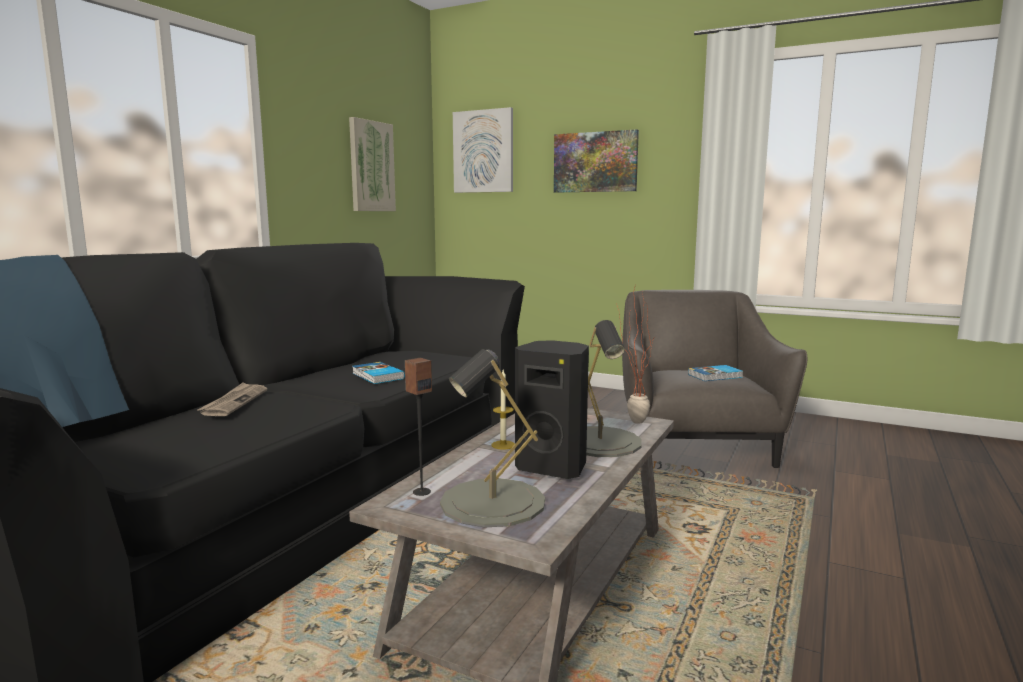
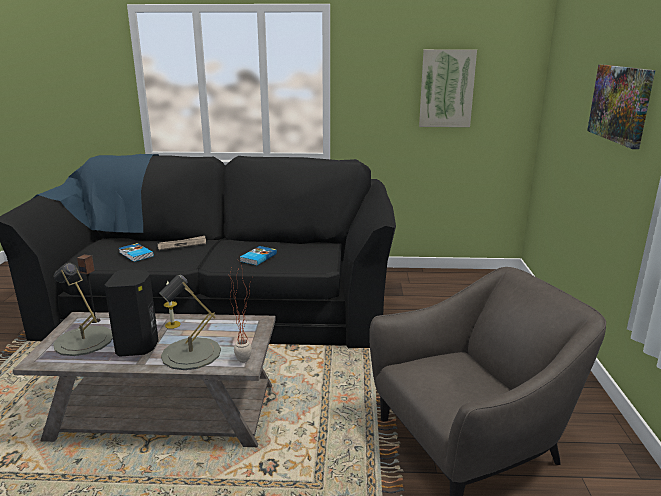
camera: 65 degrees right, 10 degrees up
picture [453,107,513,193] -> none
book [688,365,743,381] -> book moved to [119,243,154,262]

